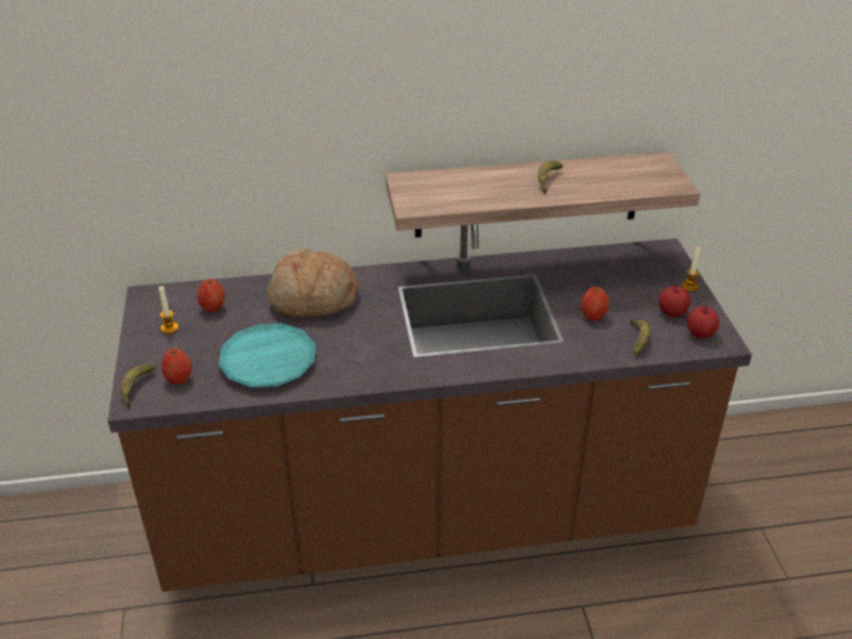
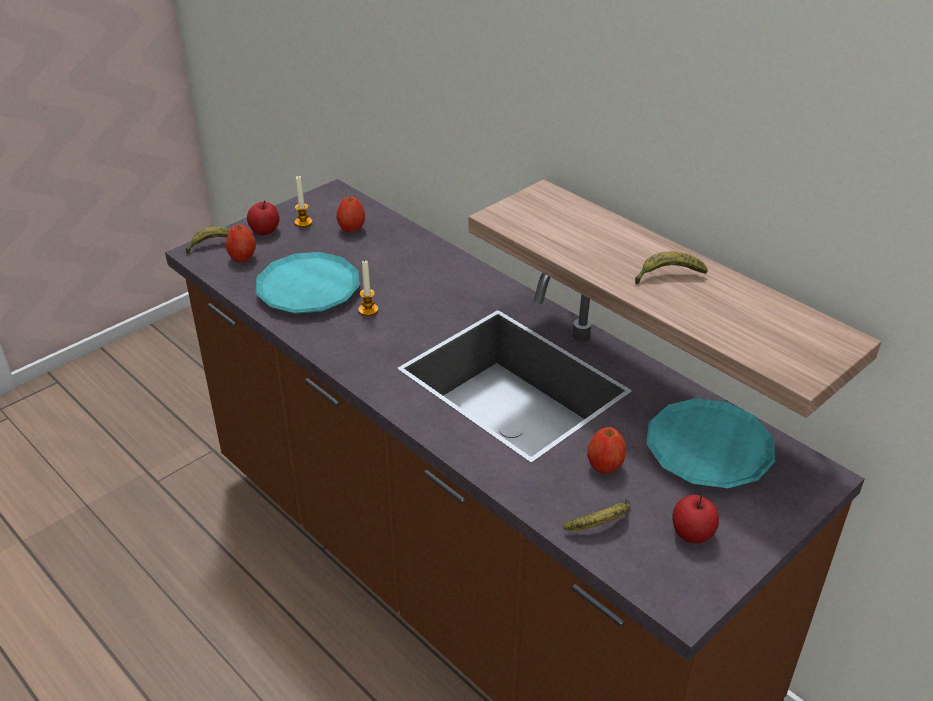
camera: 55 degrees right, 0 degrees up
bread [267,249,359,317] -> none
candle [681,246,700,292] -> candle moved to [358,261,378,316]
apple [687,305,719,339] -> apple moved to [247,200,279,235]
none -> turquoise plate [647,398,775,489]

